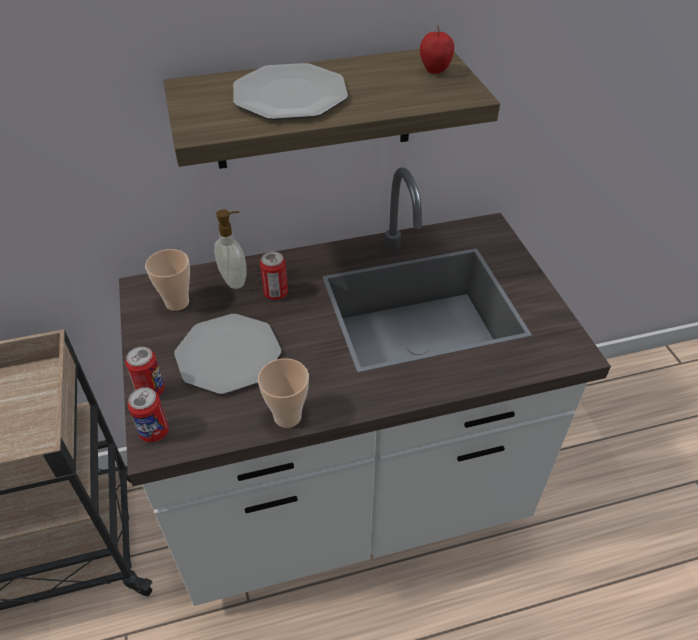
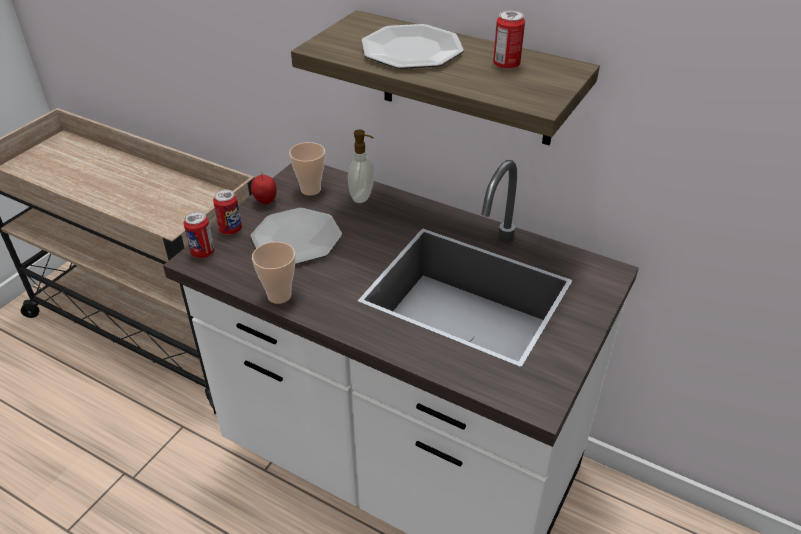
camera: 45 degrees right, 5 degrees down
can [260,252,288,300] -> can moved to [493,10,525,70]
apple [420,26,454,74] -> apple moved to [251,173,276,205]

